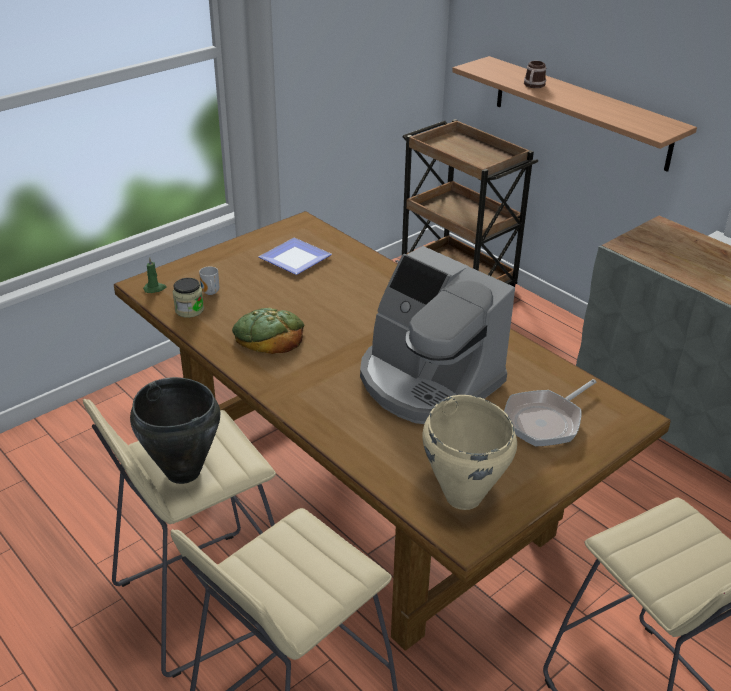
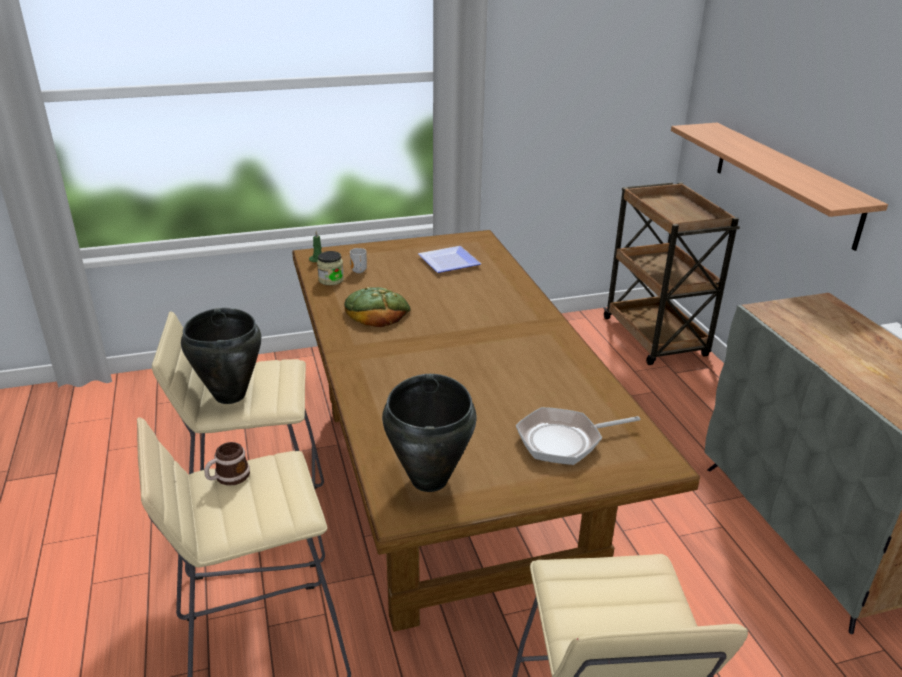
camera: 25 degrees right, 5 degrees down
coffee machine [360,246,515,424] -> none
beige cooking pot [423,395,517,510] -> black cooking pot [382,374,476,492]
mug [524,61,546,88] -> mug moved to [204,442,250,486]

